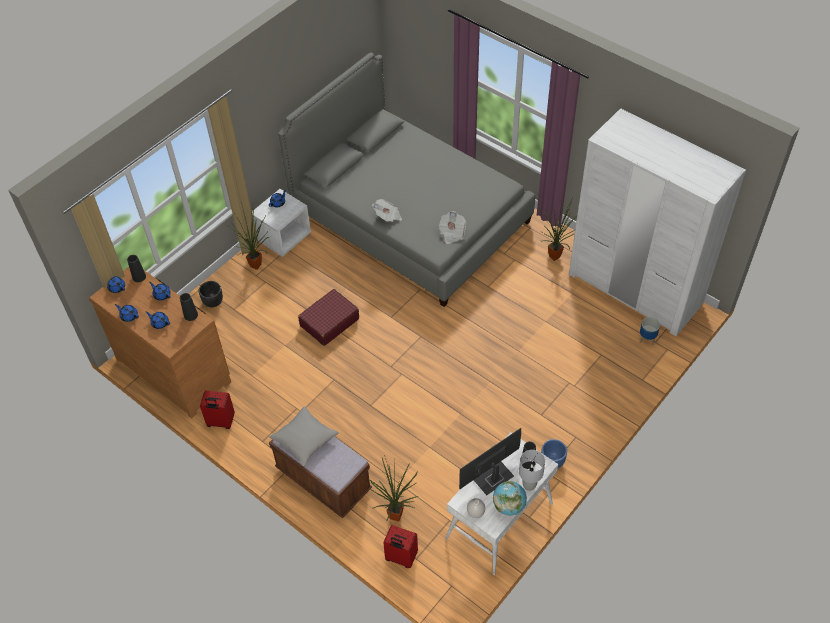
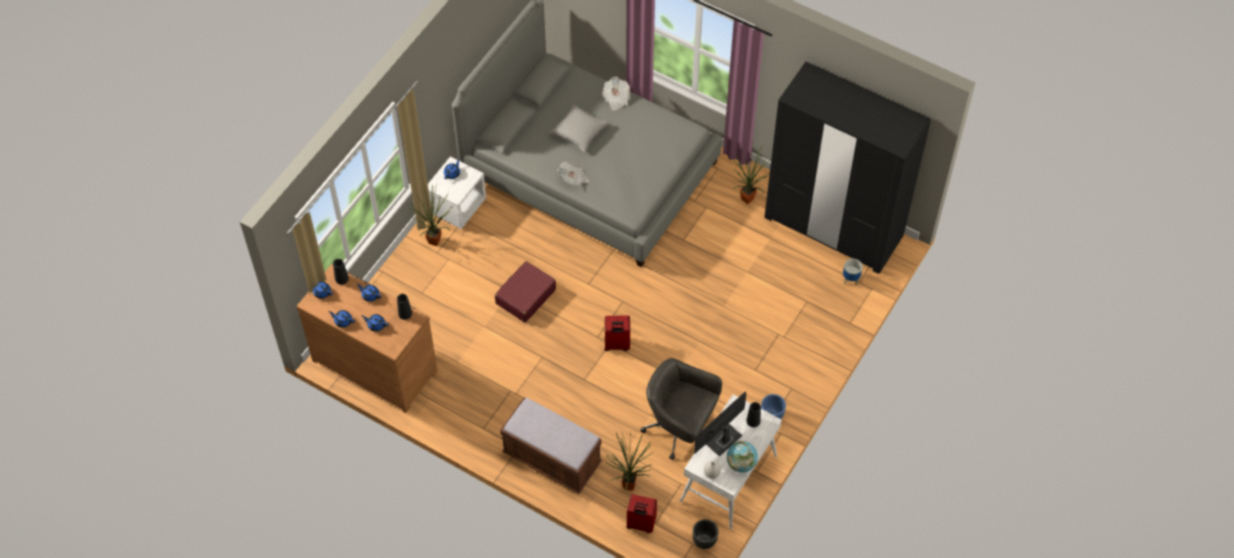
camera: 10 degrees left, 5 degrees up
black planter [199,281,223,307] -> black planter moved to [693,519,719,549]
red suitcase [200,391,235,429] -> red suitcase moved to [604,316,630,351]
grey pillow [269,406,339,467] -> grey pillow moved to [549,104,609,152]
newspaper [438,211,466,244] -> newspaper moved to [602,77,630,111]
grey table lamp [519,450,545,491] -> none
white wardrobe [569,108,746,336] -> black wardrobe [764,62,931,274]
none -> grey office chair [641,358,722,460]

